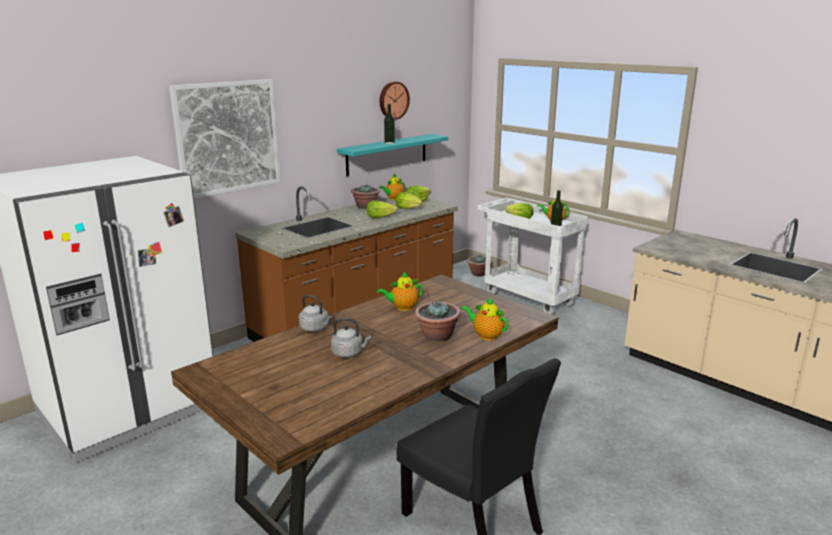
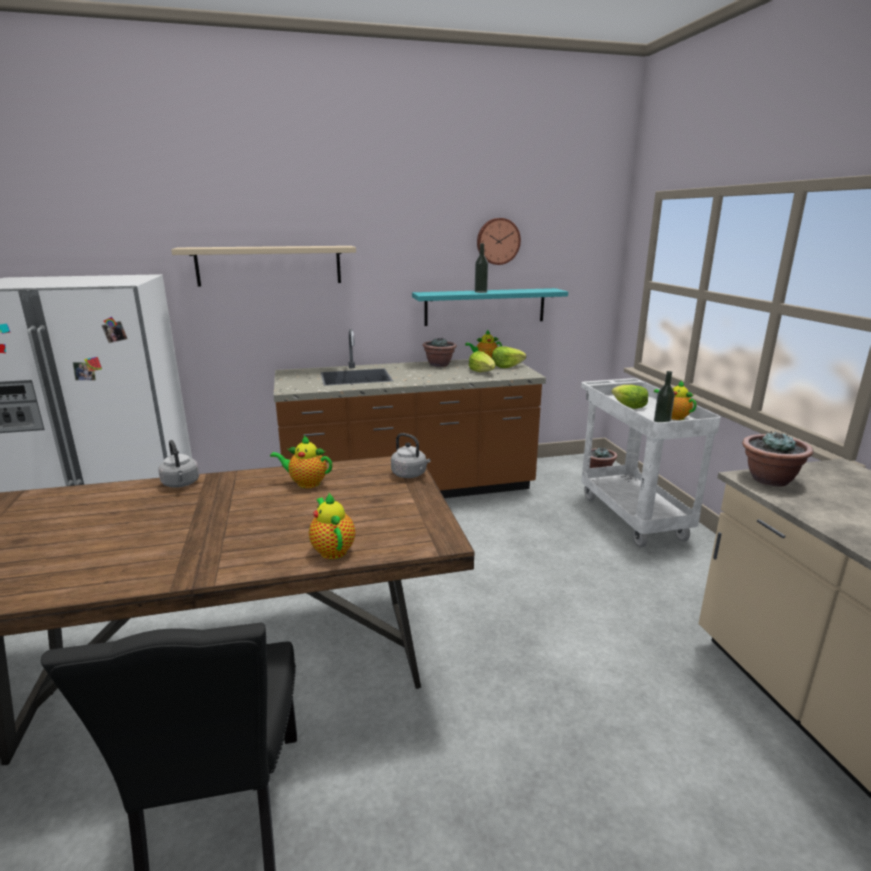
camera: 30 degrees right, 0 degrees up
picture [169,79,280,198] -> beige shelf [171,246,356,287]
grey kettle [331,318,371,358] -> grey kettle moved to [391,433,431,478]
lettuce [367,200,398,218] -> none
potted plant [415,301,461,342] -> potted plant moved to [742,431,814,486]

